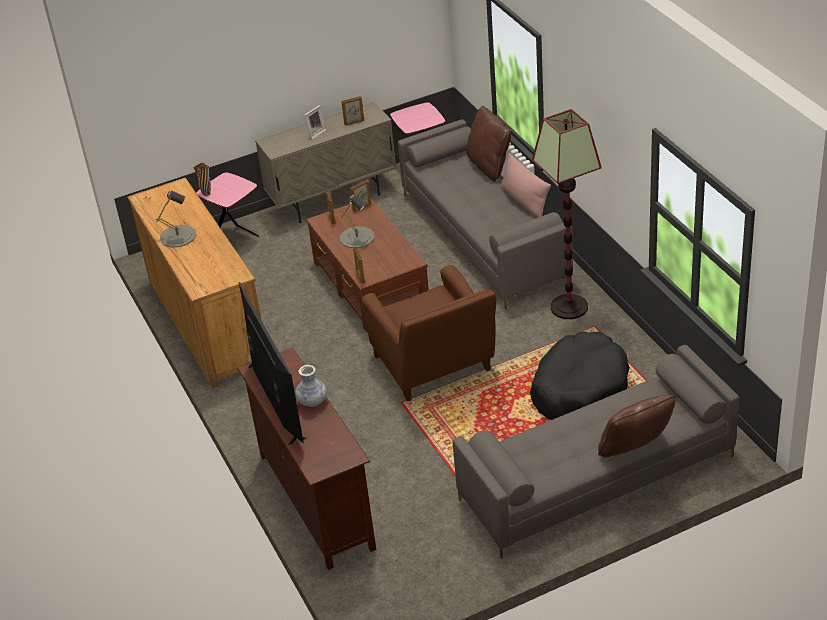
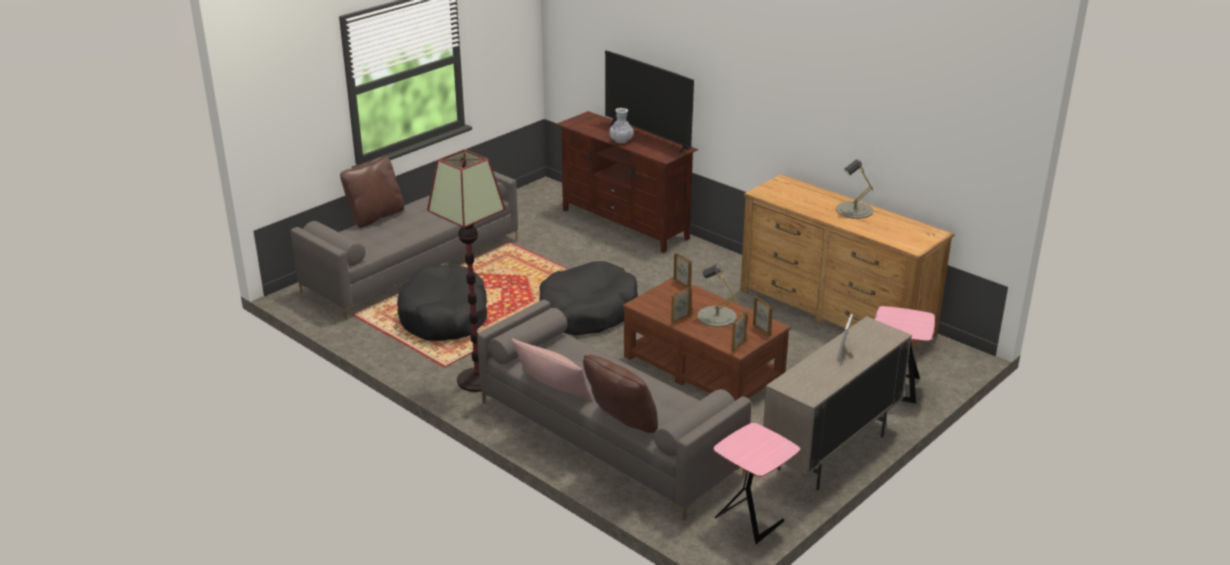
camera: 155 degrees right, 10 degrees down
brown vase [193,162,211,196] -> none
picture frame [342,96,364,125] -> picture frame moved to [671,287,692,324]
brown armchair [362,265,496,401] -> black dog bed [540,261,638,335]

